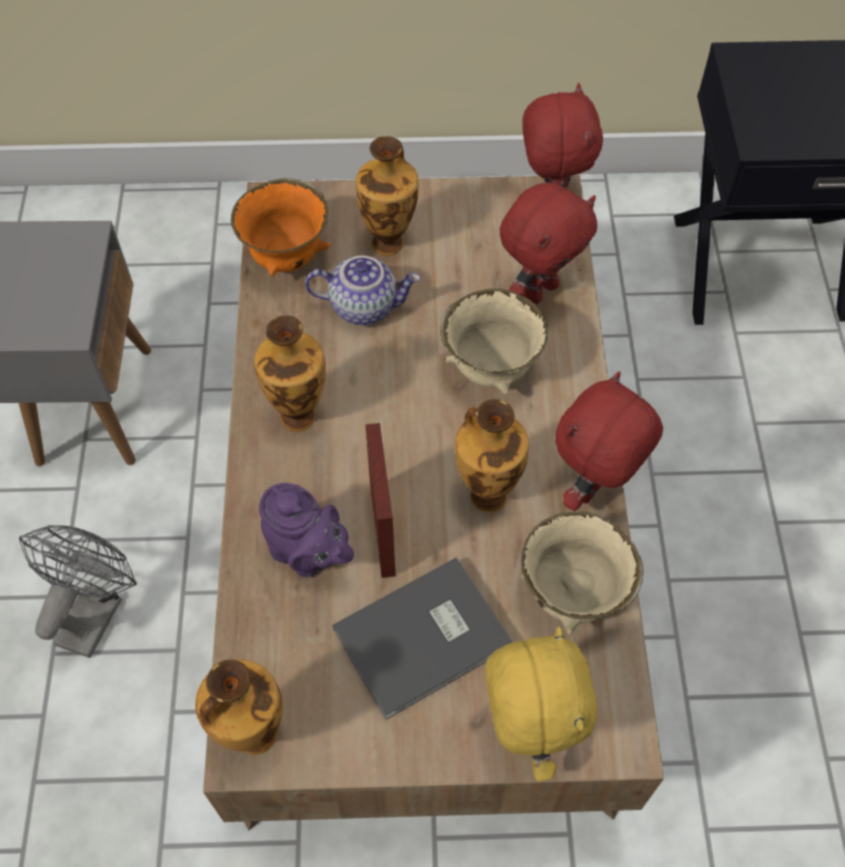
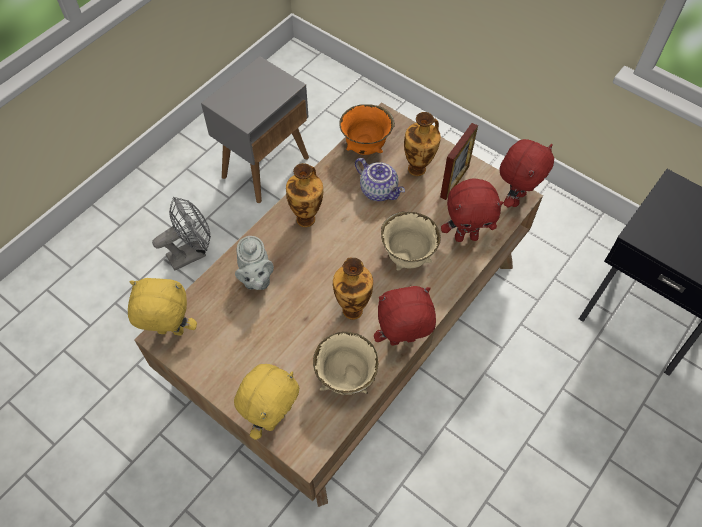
camera: 40 degrees right, 0 degrees up
vase [195,660,283,755] -> yellow plush toy [128,278,197,335]
purple teapot [259,483,354,578] -> grey teapot [235,236,274,290]
grey book [332,557,513,720] -> none
picture frame [365,423,396,578] -> picture frame moved to [440,123,478,200]

